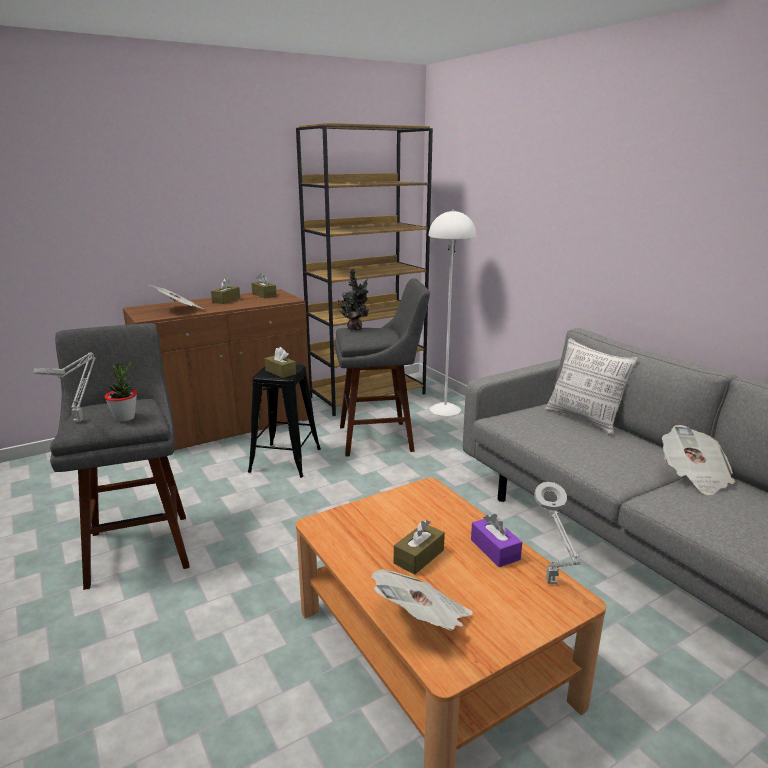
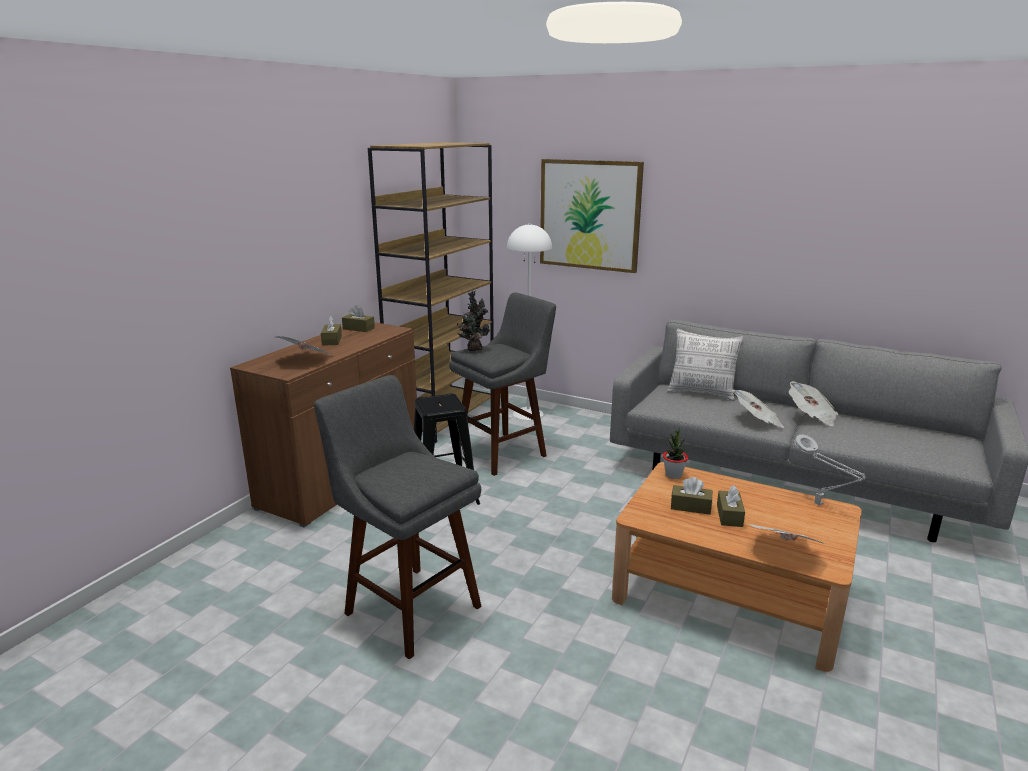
camera: 30 degrees left, 0 degrees up
grey table lamp [34,352,96,422] -> none
potted plant [105,361,137,422] -> potted plant moved to [663,427,688,479]
brown tissue box [265,347,296,378] -> brown tissue box moved to [671,477,712,515]
purple tissue box [471,514,522,567] -> none
none -> picture [540,159,644,273]
none -> newspaper [732,389,784,428]

